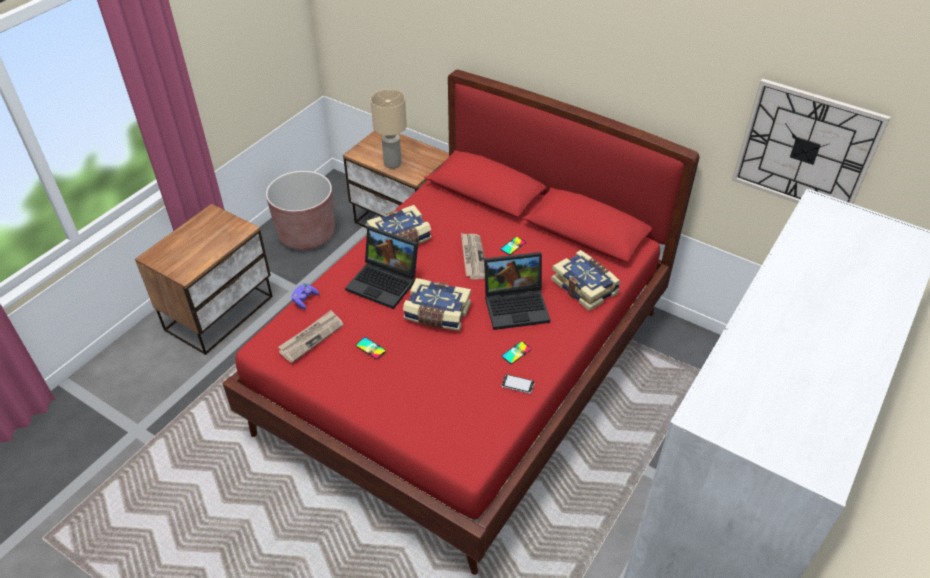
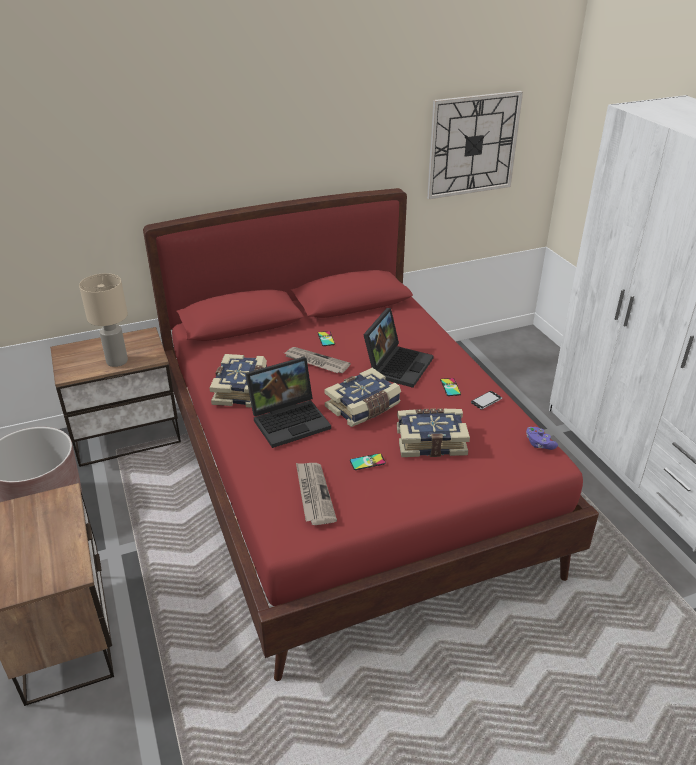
camera: 55 degrees left, 10 degrees down
purple game controller [291,283,319,309] -> purple game controller moved to [526,427,558,450]
book [551,250,621,311] -> book moved to [397,409,470,457]

